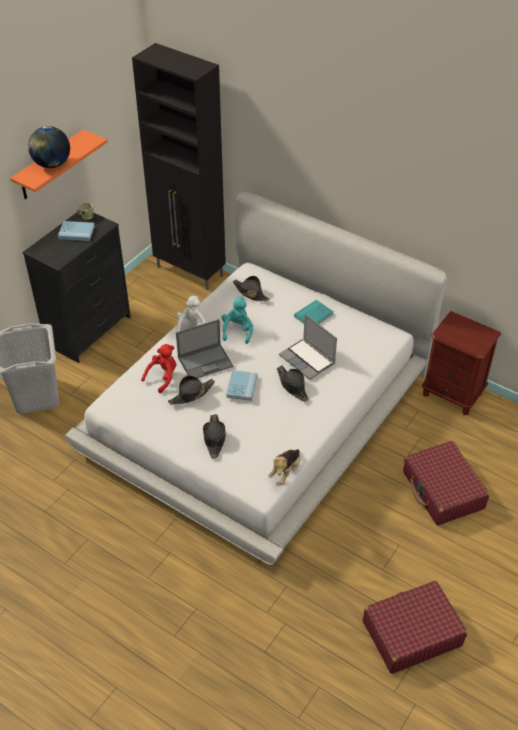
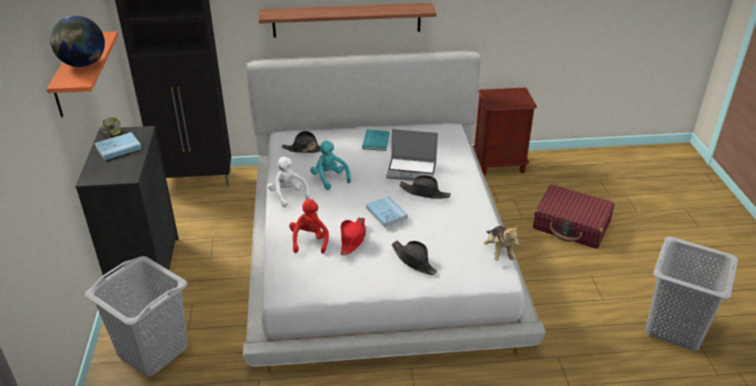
camera: 40 degrees left, 10 degrees down
black hat [168,376,215,404] -> red hat [341,218,366,255]
laptop [176,319,233,378] -> none
red suitcase [363,581,467,674] -> grey laundry basket [645,237,738,351]
none -> shelf [259,3,437,38]

